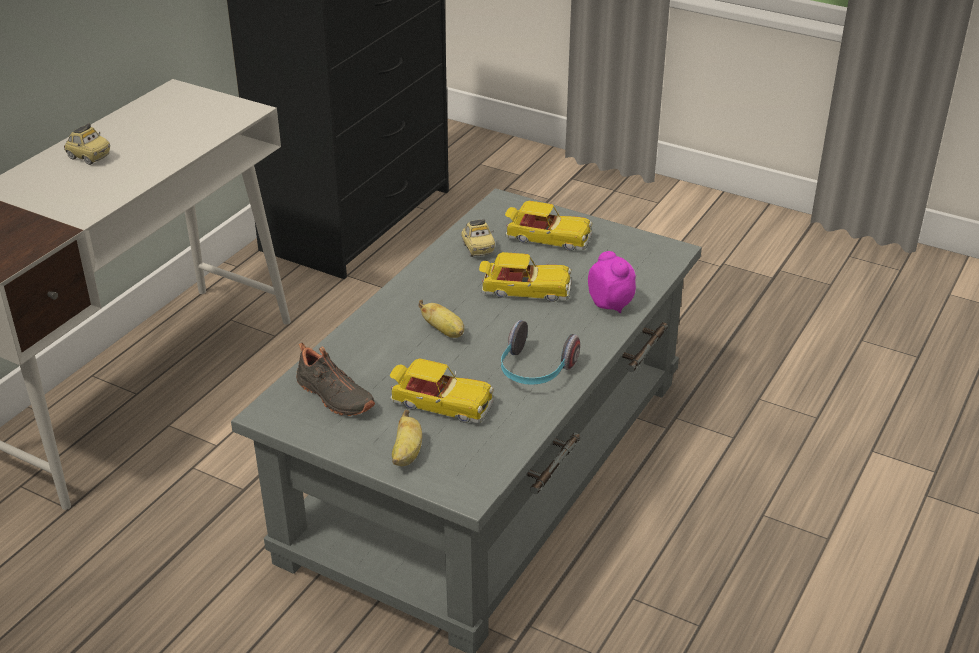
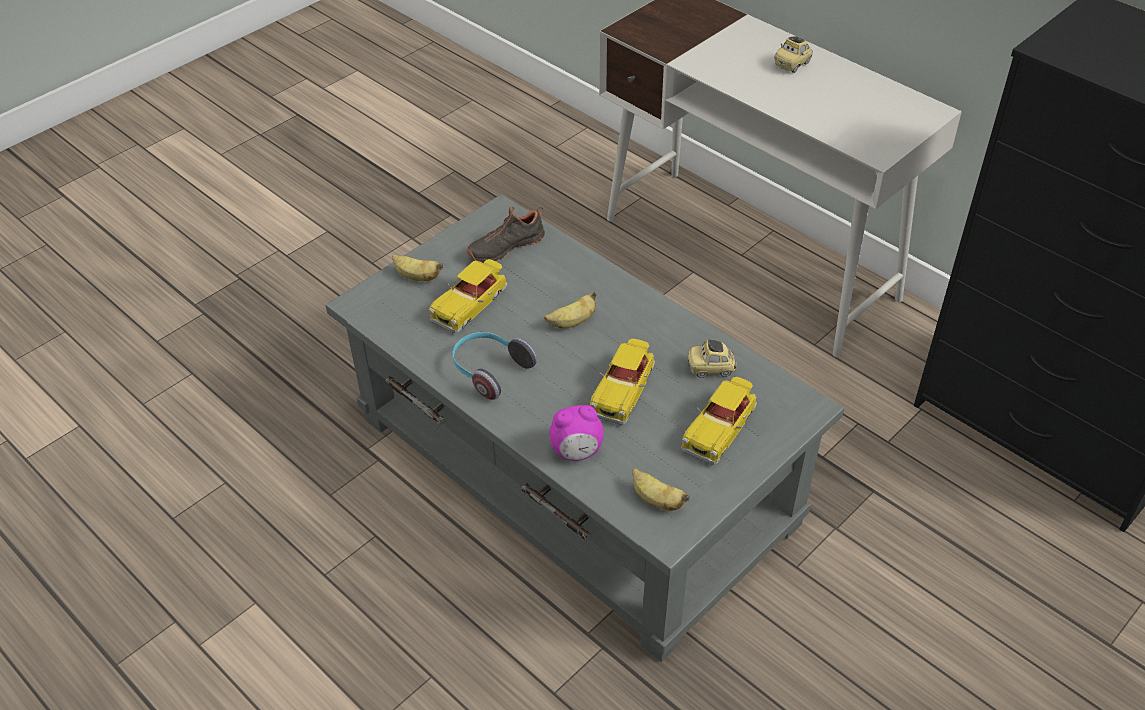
camera: 105 degrees right, 10 degrees up
none -> banana [632,468,690,510]

